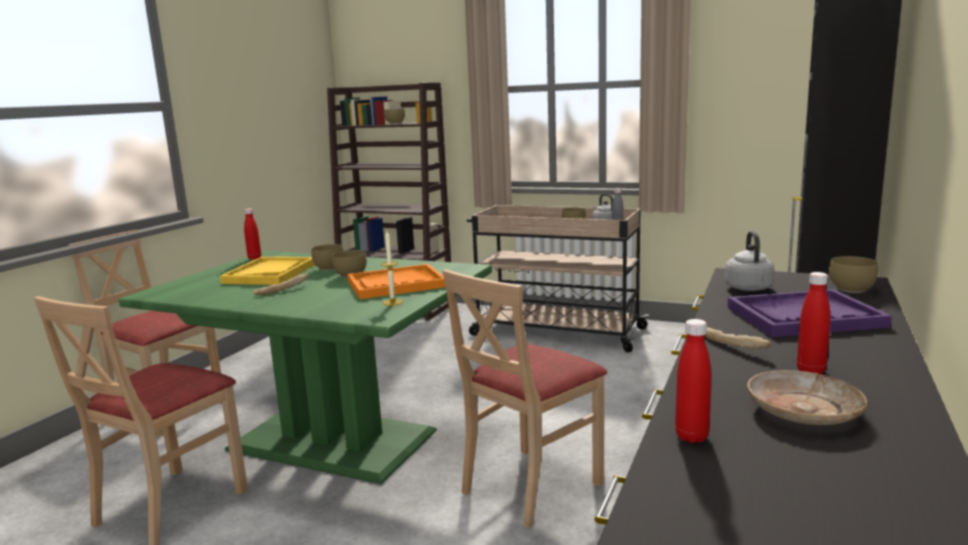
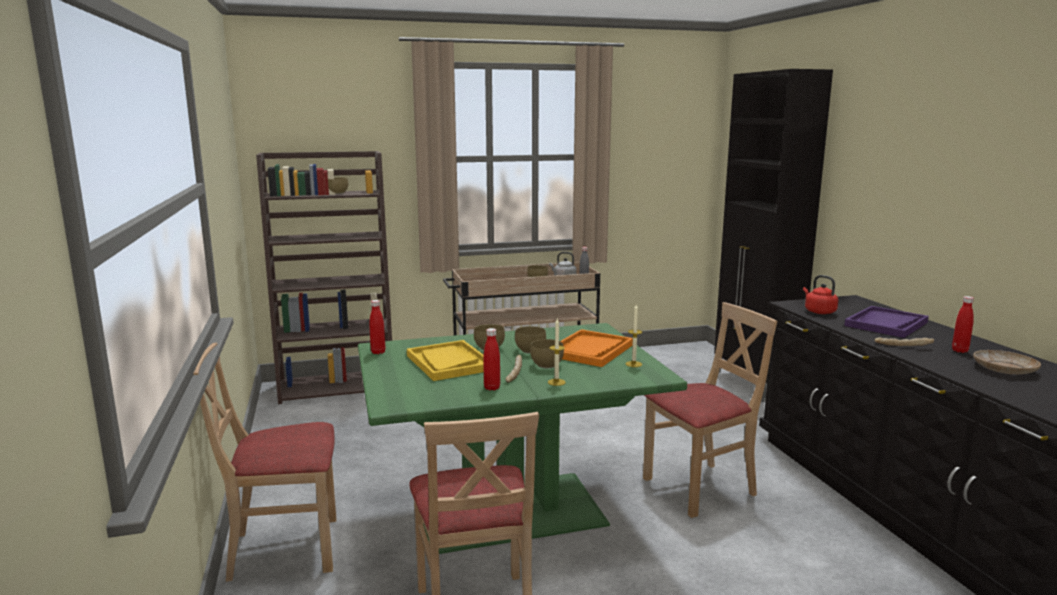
camera: 40 degrees left, 0 degrees up
beige chair [443,269,608,528] -> beige chair turned 120 degrees counterclockwise [643,302,777,518]
red bottle [675,319,711,443] -> red bottle moved to [483,328,500,390]
grey kettle [724,231,775,291] -> red kettle [803,275,838,314]
brown bowl [829,256,878,293] -> brown bowl moved to [530,339,564,368]
none -> candle [548,318,566,386]

